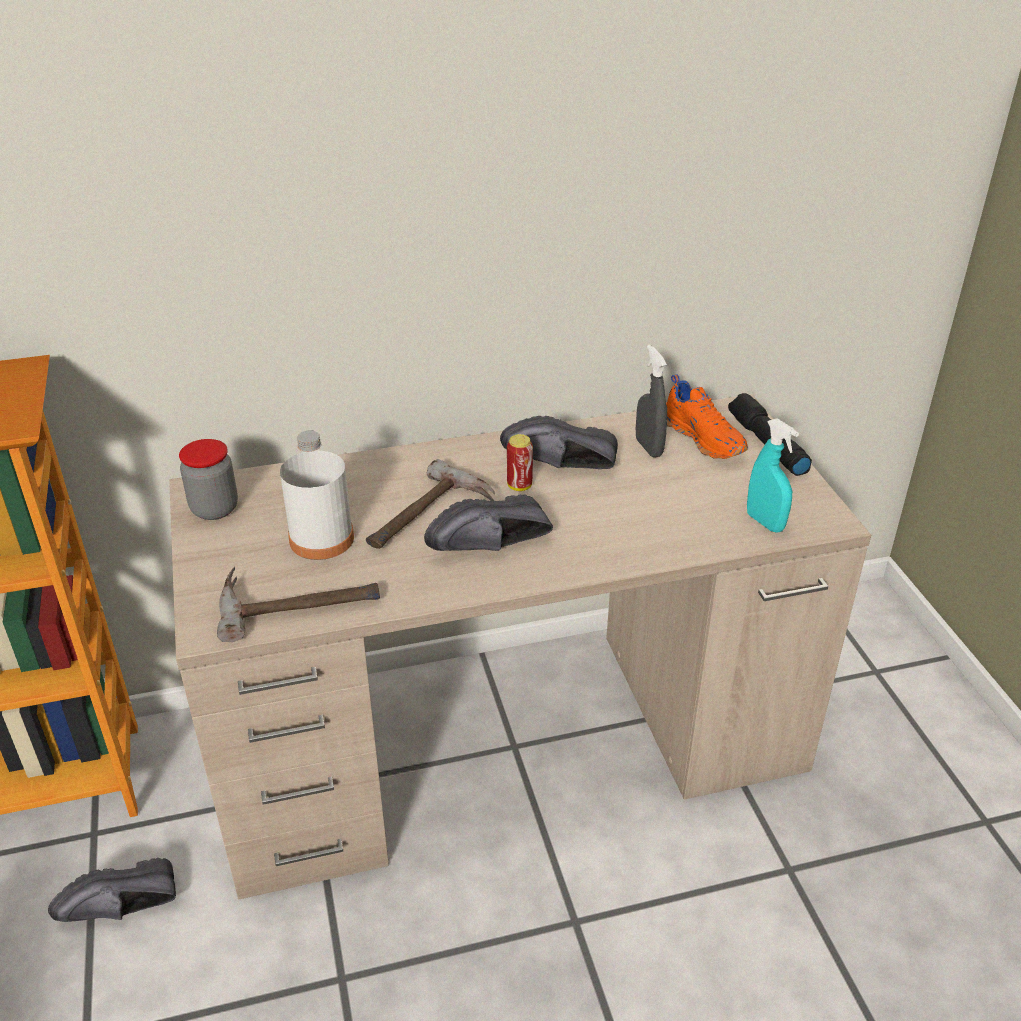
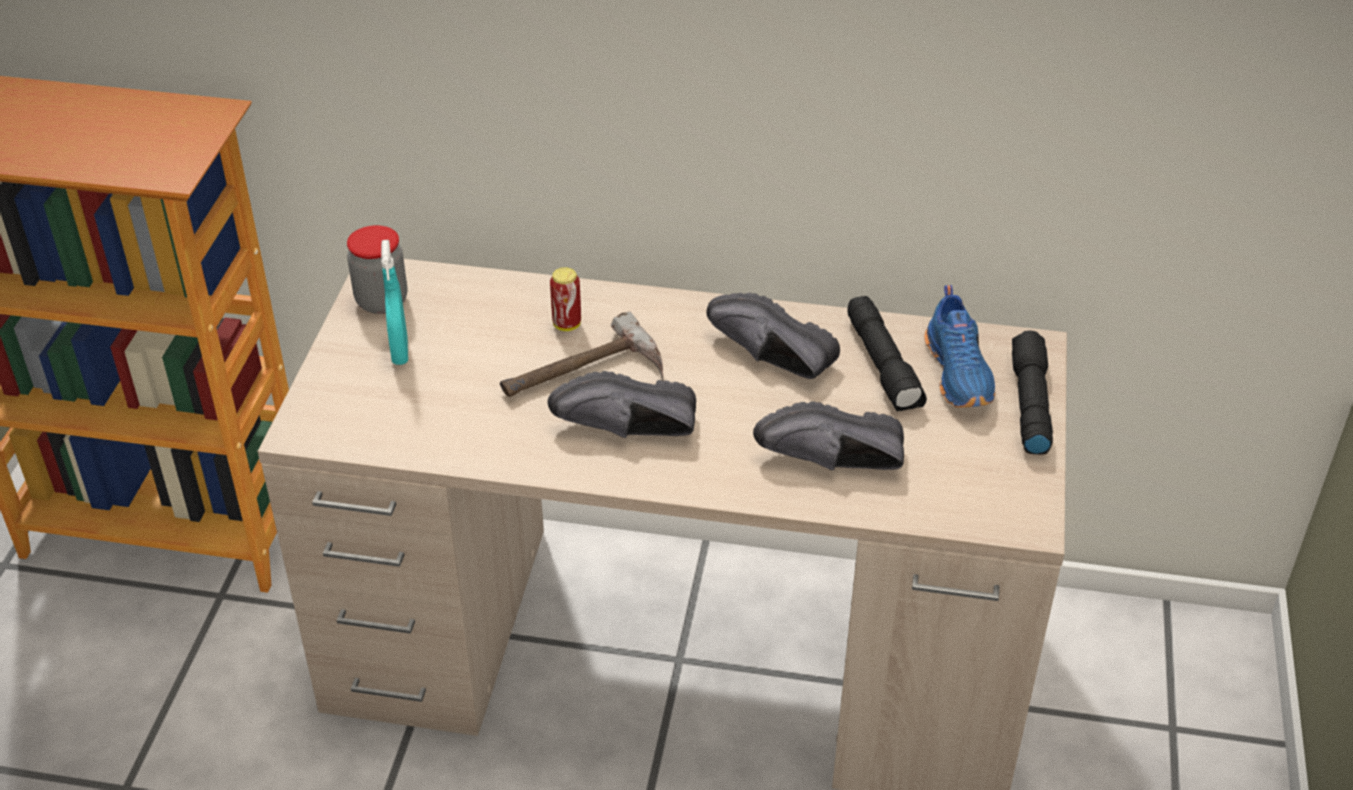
camera: 25 degrees right, 5 degrees up
black shoe [48,858,176,922] -> black shoe moved to [753,401,904,470]
hammer [217,567,380,642] -> none
white bottle [280,430,354,560] -> none
can [507,434,533,491] -> can moved to [550,267,581,331]
grey spray bottle [636,345,667,458] -> black flashlight [847,296,927,412]
orange shoe [666,374,748,459] -> blue shoe [924,285,995,407]
turquoise spray bottle [747,419,799,533] -> turquoise spray bottle moved to [381,240,408,365]

